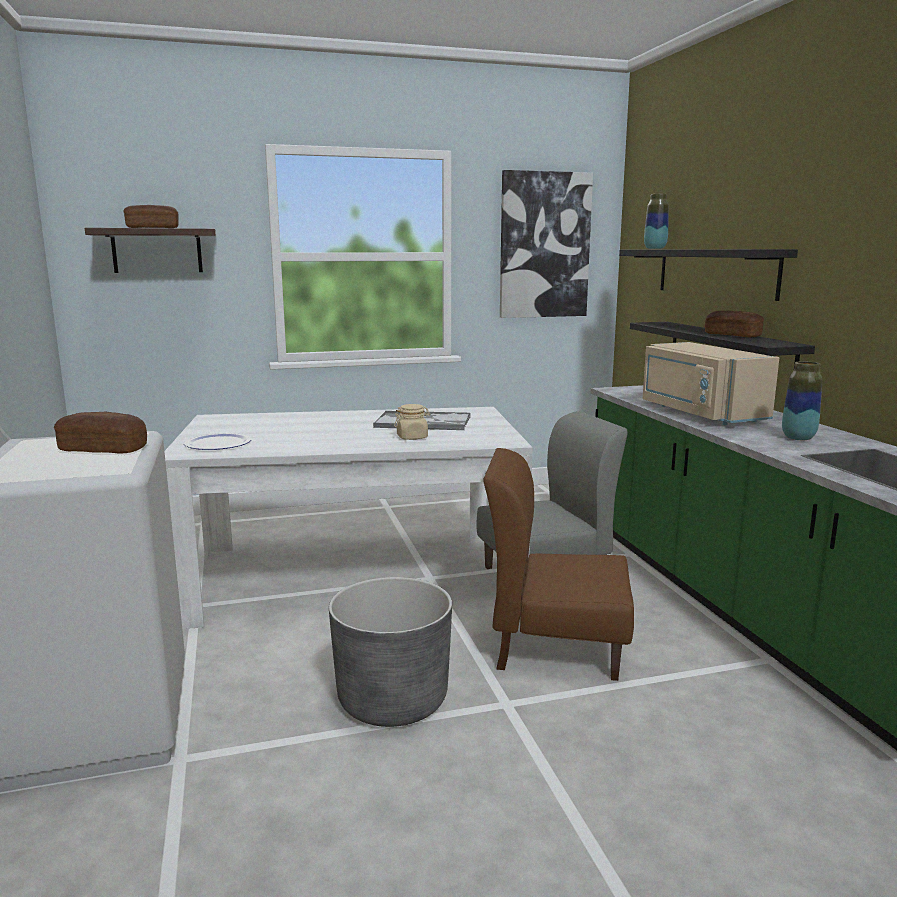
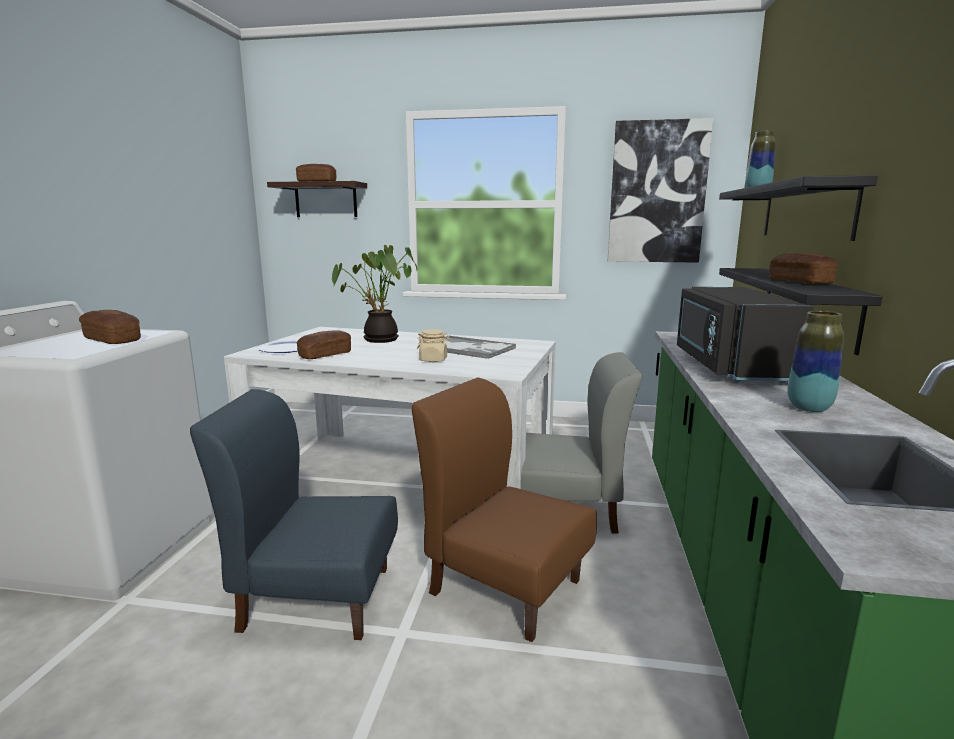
camera: 25 degrees right, 0 degrees up
grey planter [329,577,452,727] -> blue chair [190,389,398,640]
beige microwave [643,342,779,425] -> black microwave [677,287,814,383]
none -> bread [297,330,351,359]
none -> potted plant [332,245,418,343]

